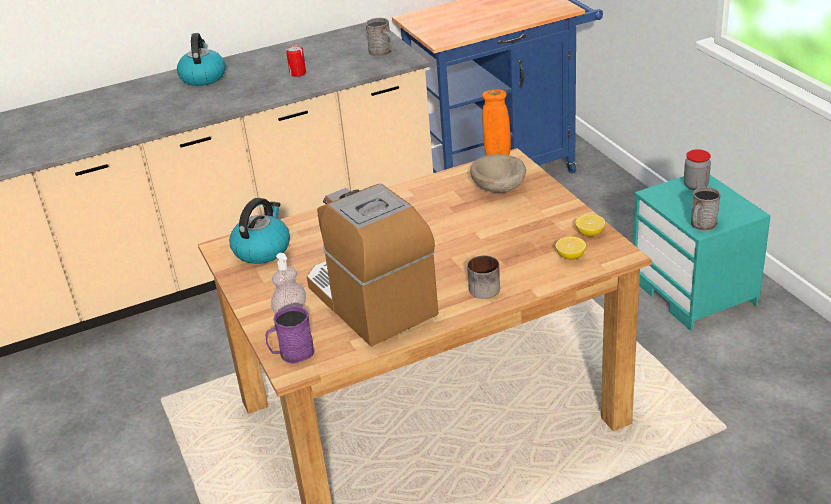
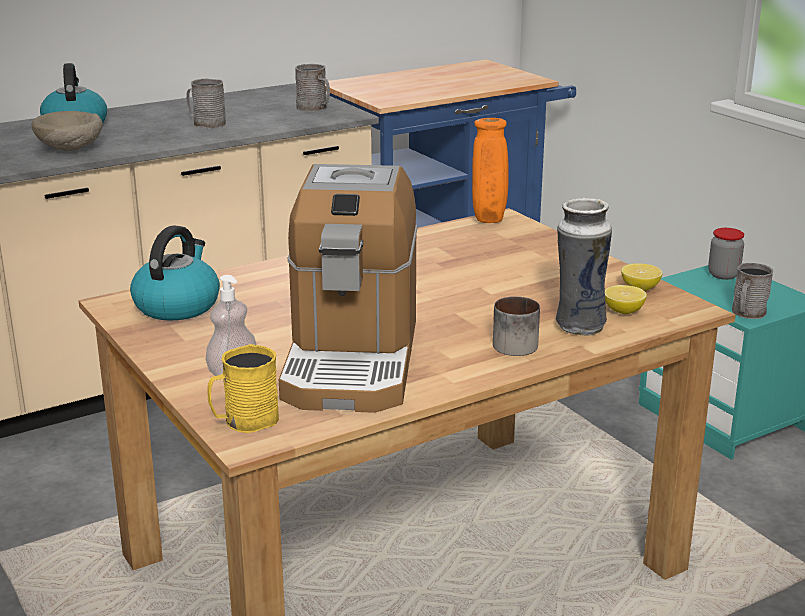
camera: 10 degrees left, 10 degrees down
purple mug [266,306,315,364] -> yellow mug [207,344,279,433]
can [286,45,306,77] -> grey mug [186,79,226,129]
coffee machine [307,184,438,346] -> coffee machine turned 135 degrees counterclockwise [279,164,418,413]
beige bowl [470,154,526,193] -> beige bowl moved to [31,111,103,151]
none -> vase [556,198,612,336]

